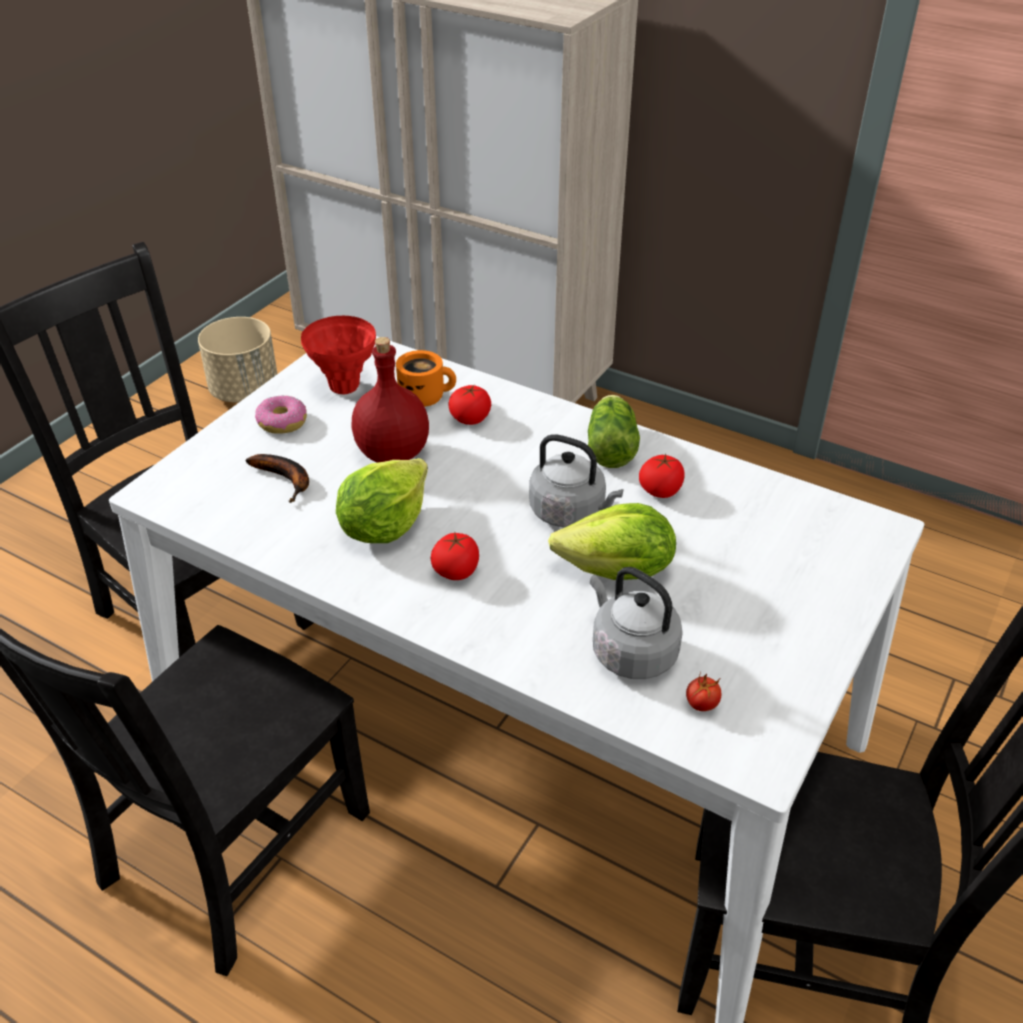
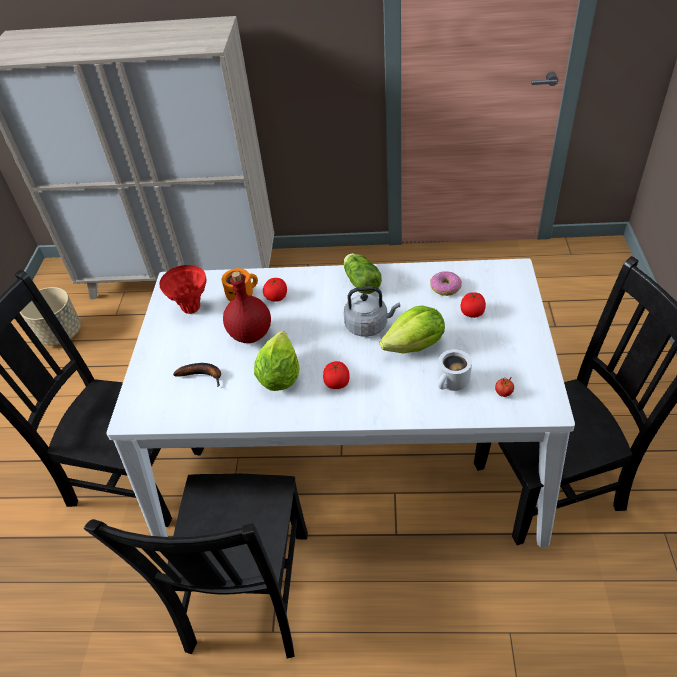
camera: 25 degrees left, 5 degrees up
donut [255,395,307,434] -> donut moved to [430,271,462,296]
grey kettle [590,567,683,679] -> white mug [438,349,472,391]
tomato [639,453,685,498] -> tomato moved to [461,292,486,318]

